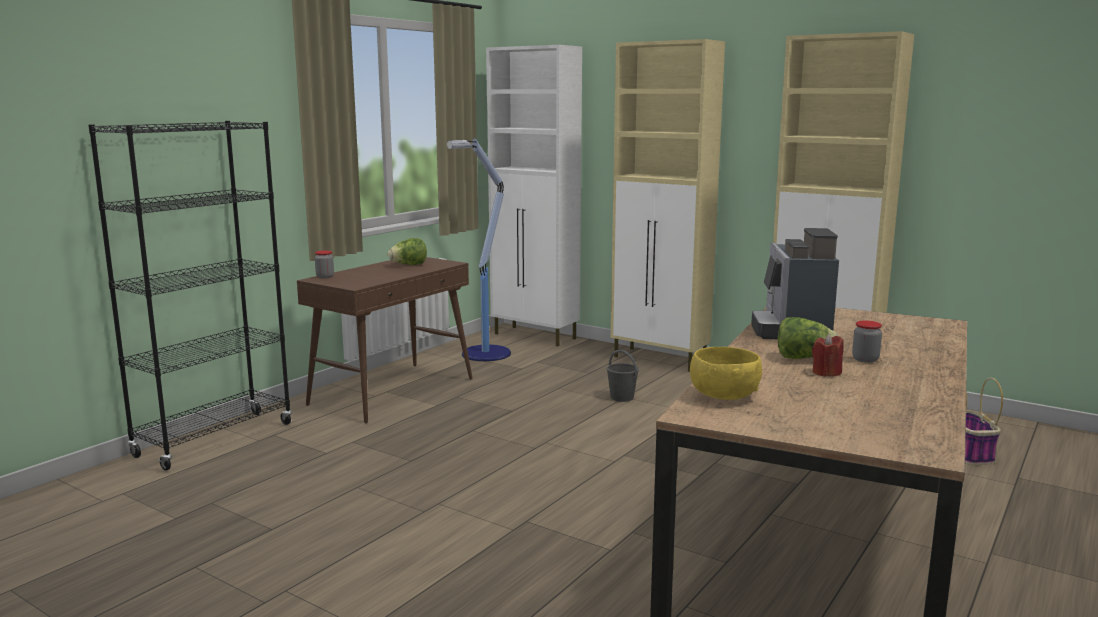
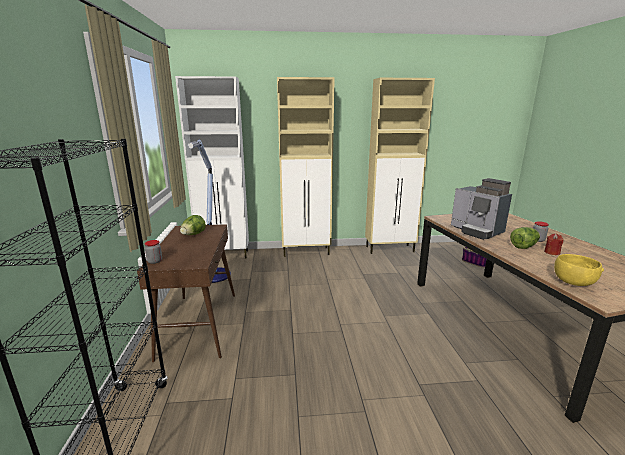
camera: 40 degrees left, 5 degrees up
grey bucket [606,350,639,402] -> none

